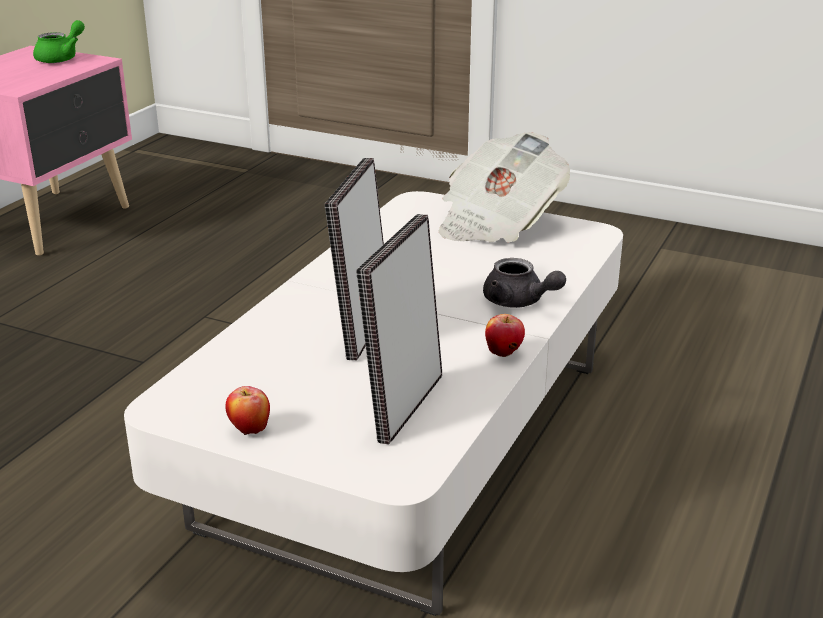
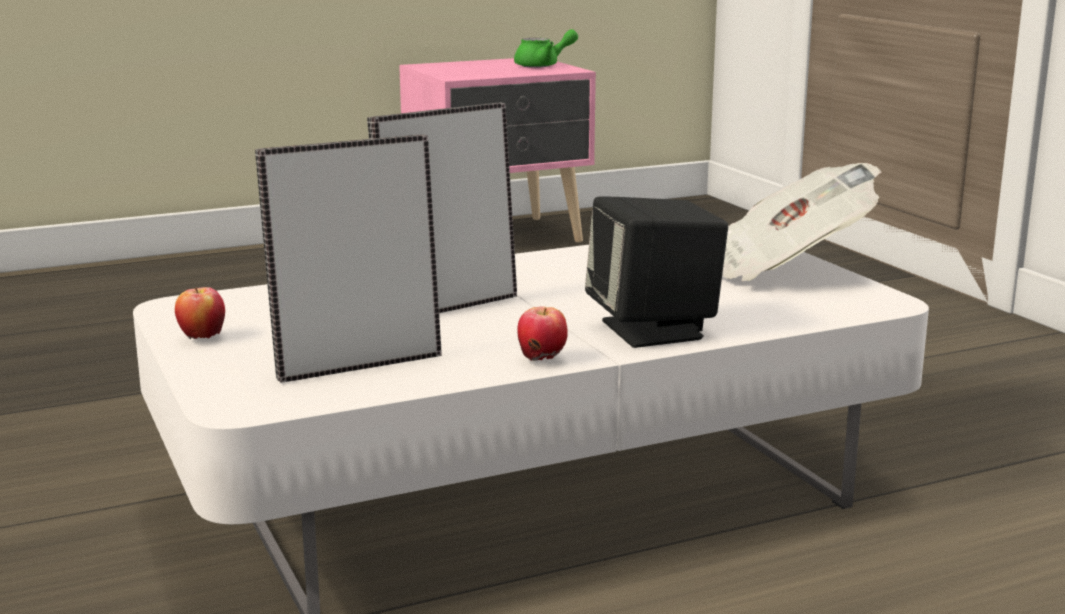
camera: 40 degrees right, 10 degrees down
grey teapot [483,258,566,308] -> black speaker [585,197,728,348]

